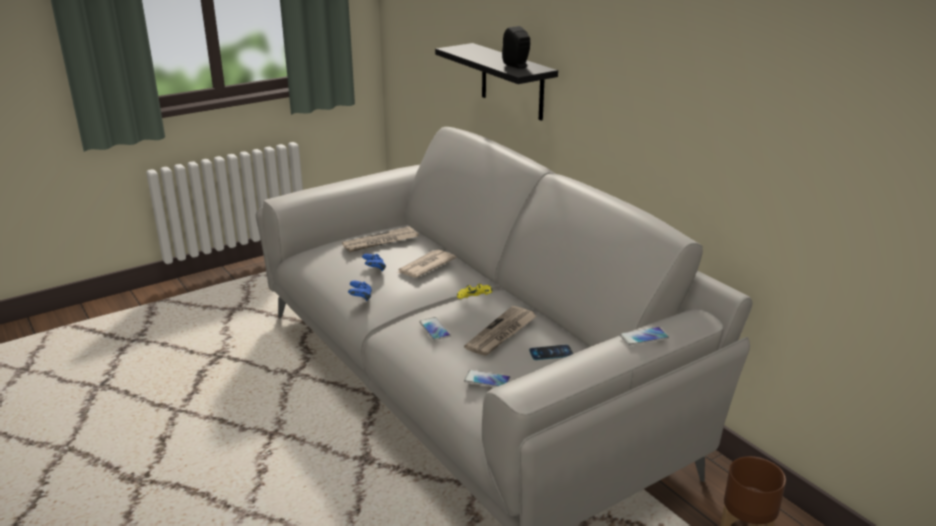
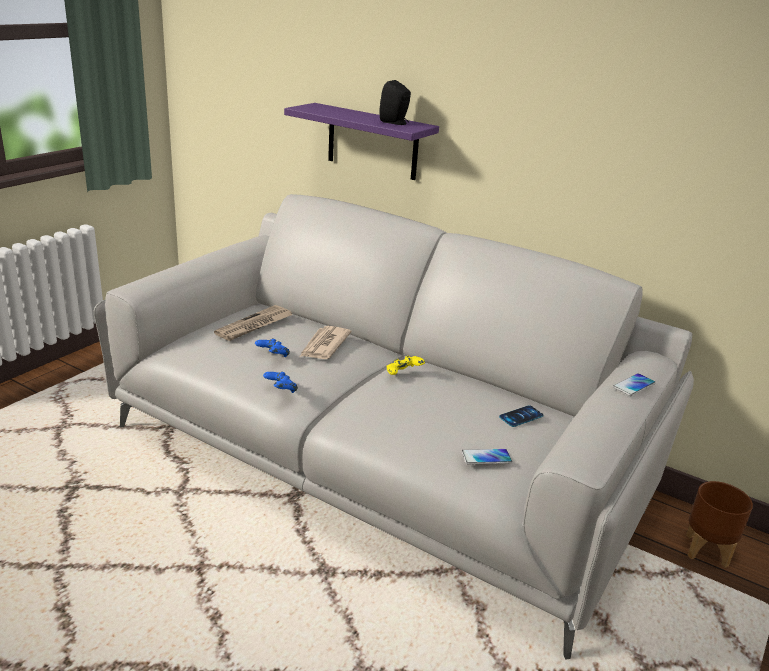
camera: 25 degrees left, 0 degrees up
phone [419,317,451,341] -> none
black shelf [435,43,558,121] -> purple shelf [284,103,439,180]
newspaper [464,306,537,356] -> none

